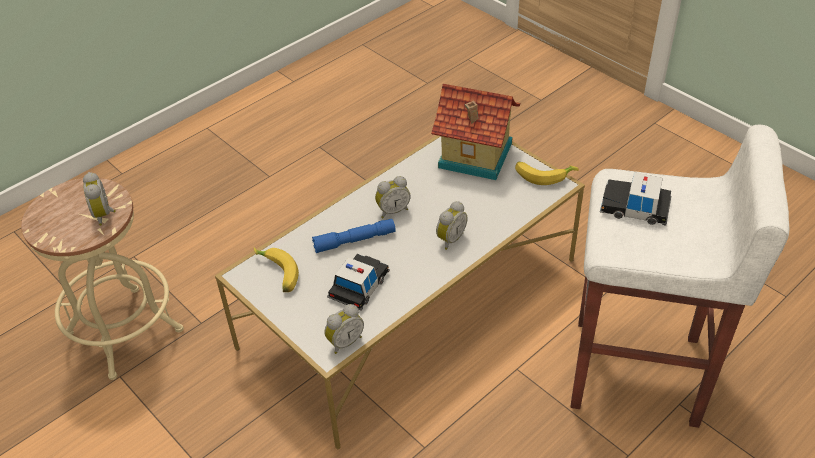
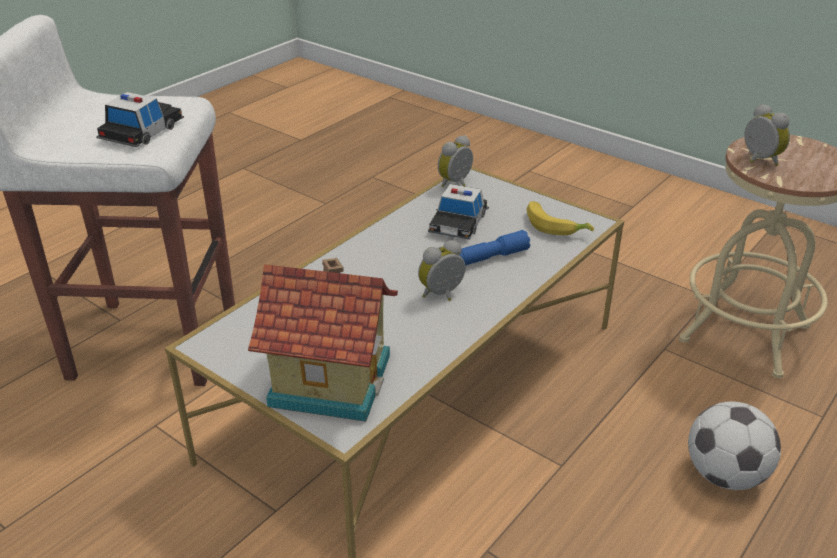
camera: 170 degrees right, 10 degrees down
alarm clock [436,201,468,250] -> none
banana [515,162,579,185] -> none
toy car [600,172,671,225] -> toy car turned 75 degrees counterclockwise [96,92,184,147]
none -> football [688,402,781,490]

